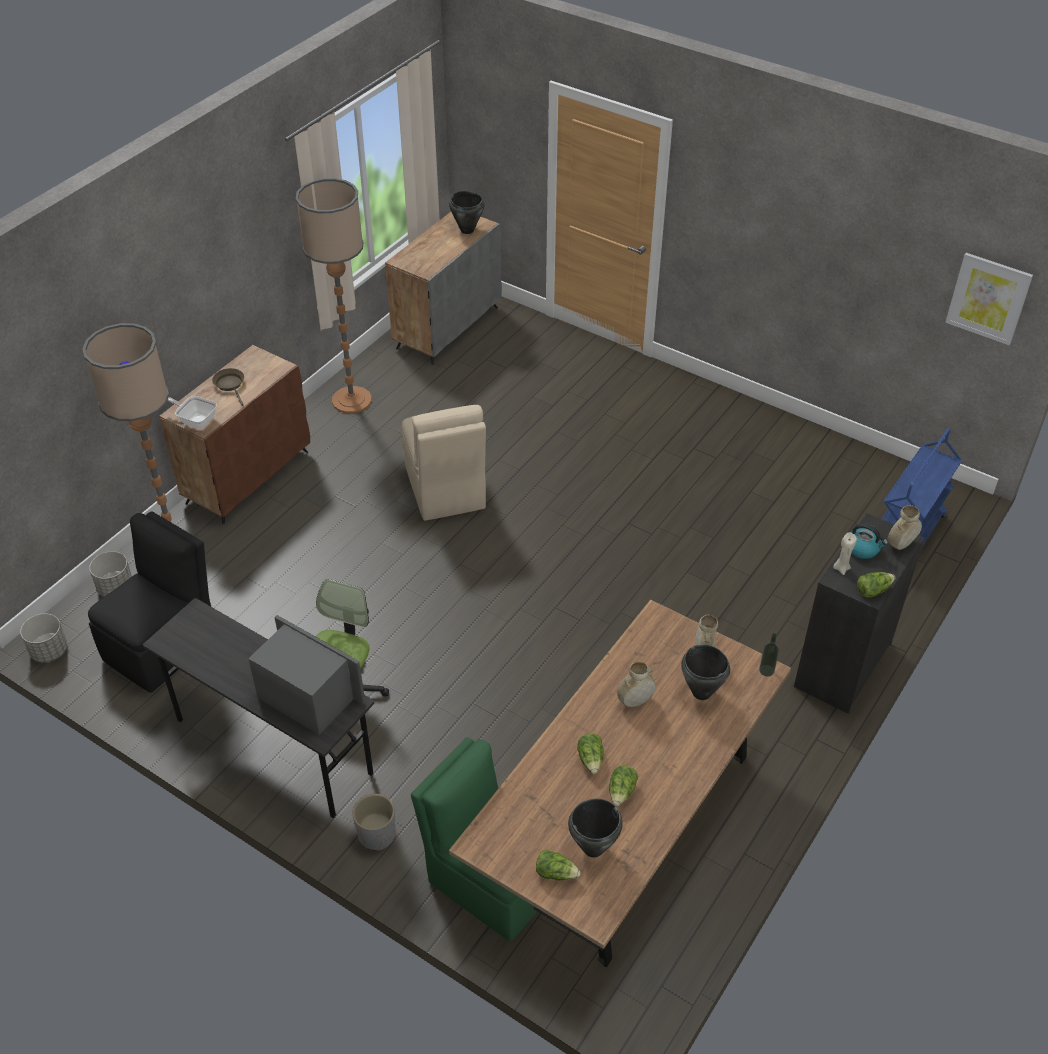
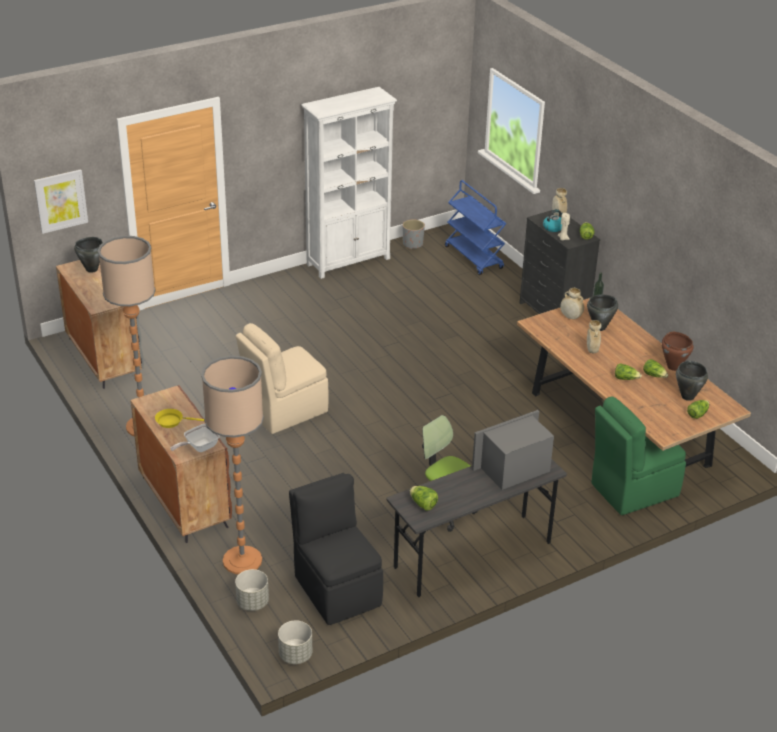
camera: 65 degrees left, 10 degrees down
brown frying pan [212,368,244,406] -> yellow frying pan [155,409,204,428]
grey planter [353,794,396,851] -> grey planter moved to [403,219,425,249]
beige chair [402,405,486,521] -> beige chair turned 135 degrees clockwise [236,323,329,434]
picture [945,253,1033,345] -> picture moved to [34,169,88,234]
none -> white bookcase [301,87,397,279]
none -> lettuce [410,486,438,511]
none -> brown cooking pot [662,332,694,371]

